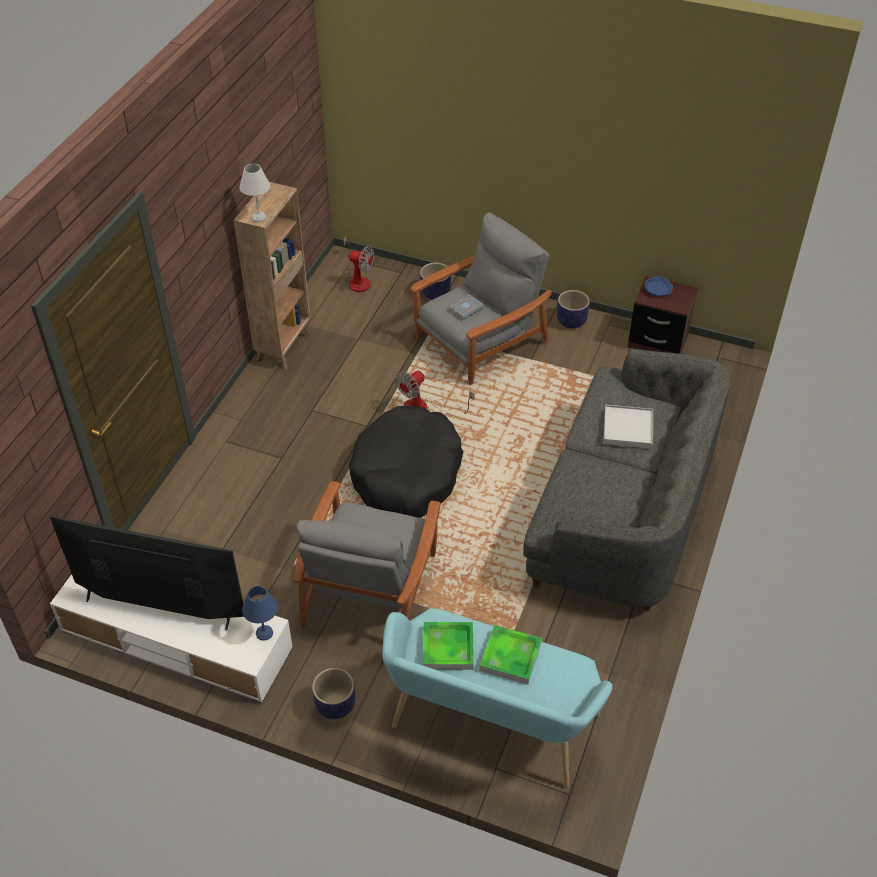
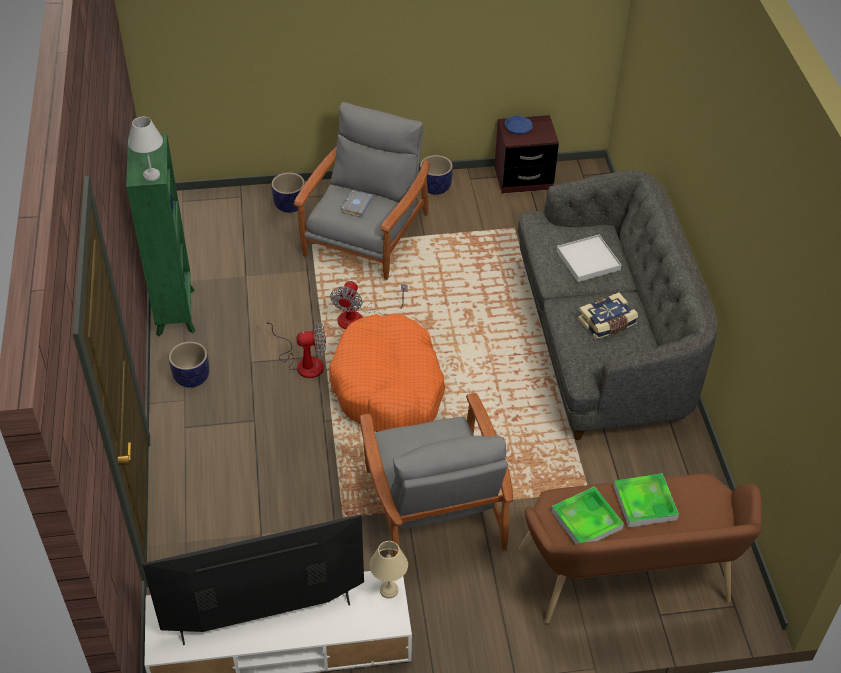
camera: 30 degrees left, 0 degrees up
brown bookcase [234,182,310,370] -> green bookcase [126,134,195,336]
blue table lamp [242,586,278,641] -> beige table lamp [370,541,408,599]
planter [312,668,356,719] -> planter moved to [169,342,209,388]
fan [343,237,374,292] -> fan moved to [266,321,326,378]
black dog bed [349,406,463,518] -> orange dog bed [329,313,445,432]
turquoise bench [382,608,613,789] -> brown bench [519,474,762,624]
none -> book [578,292,638,340]

